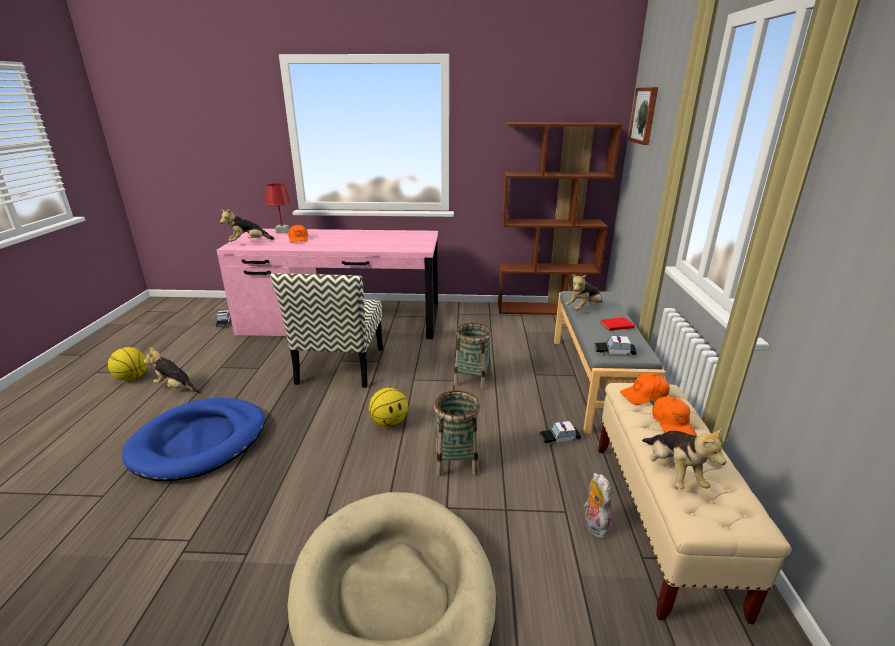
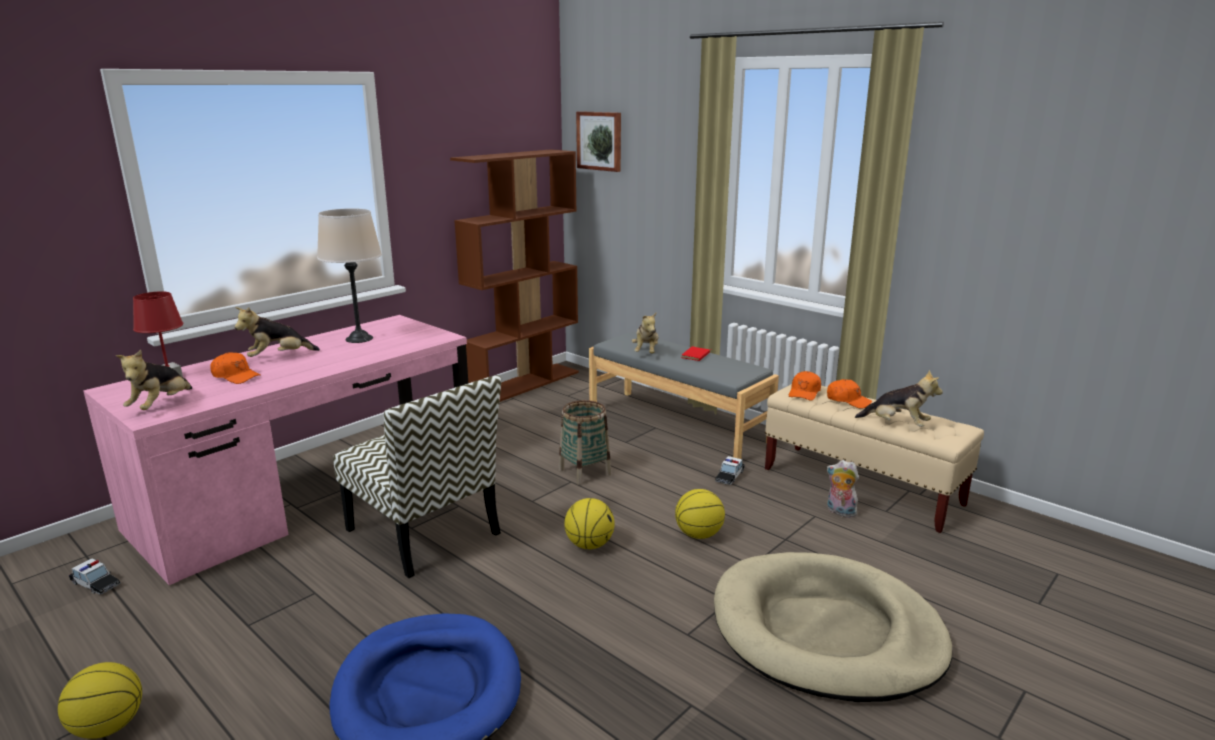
camera: 50 degrees left, 5 degrees down
plush toy [144,347,202,393] -> plush toy moved to [234,307,320,357]
basket [434,390,480,476] -> basketball [675,489,725,539]
toy car [594,335,637,357] -> none
none -> beige table lamp [317,208,382,343]

